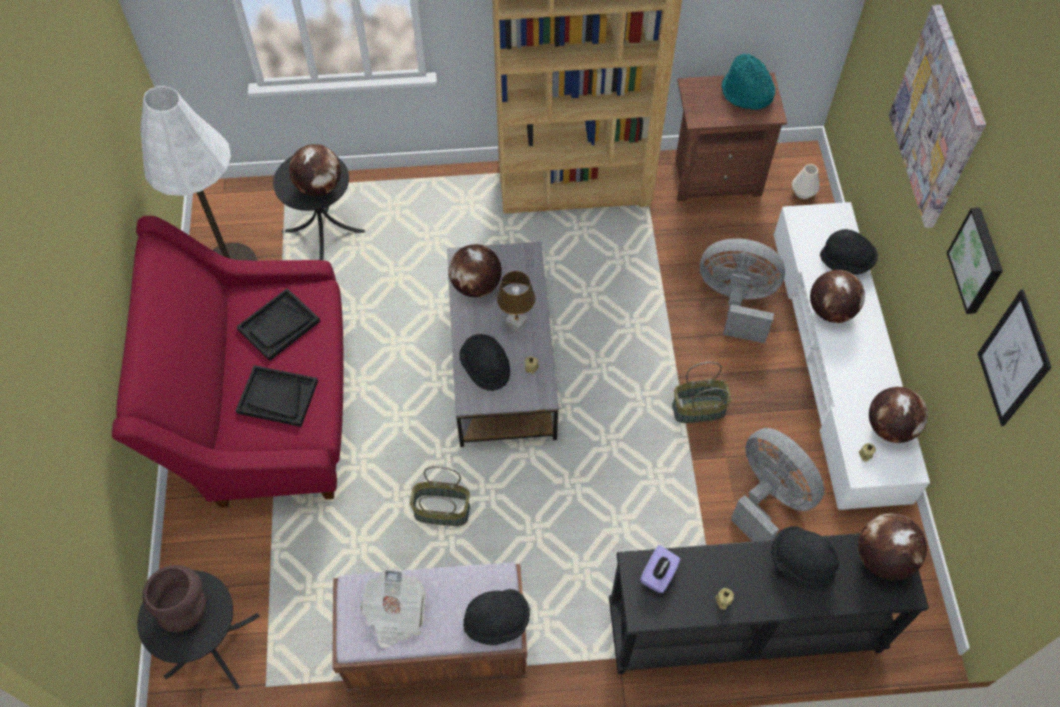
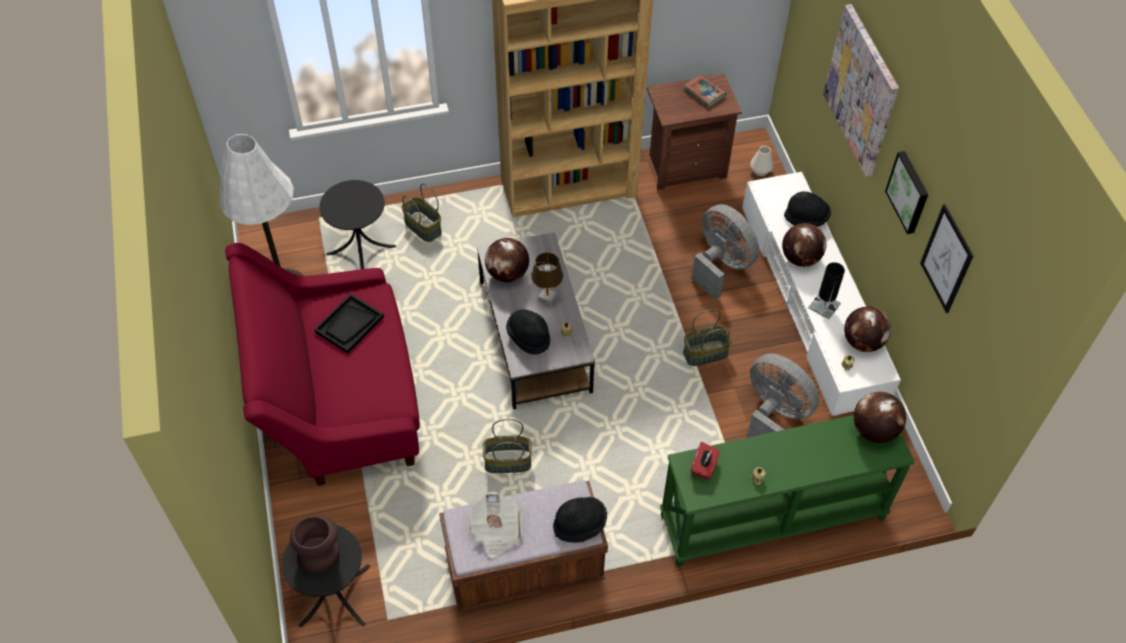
camera: 10 degrees left, 5 degrees down
black tray [236,365,318,427] -> none
globe [289,144,341,196] -> none
black console table [609,533,929,674] -> green console table [660,415,915,567]
purple tissue box [640,545,680,593] -> red tissue box [691,442,719,480]
grey fan [700,238,785,344] -> grey fan turned 45 degrees clockwise [692,204,759,300]
turquoise hat [722,53,776,110] -> book [684,74,726,108]
black hat [771,526,839,590] -> none
none -> basket [401,183,442,242]
none -> black table lamp [808,262,845,319]

